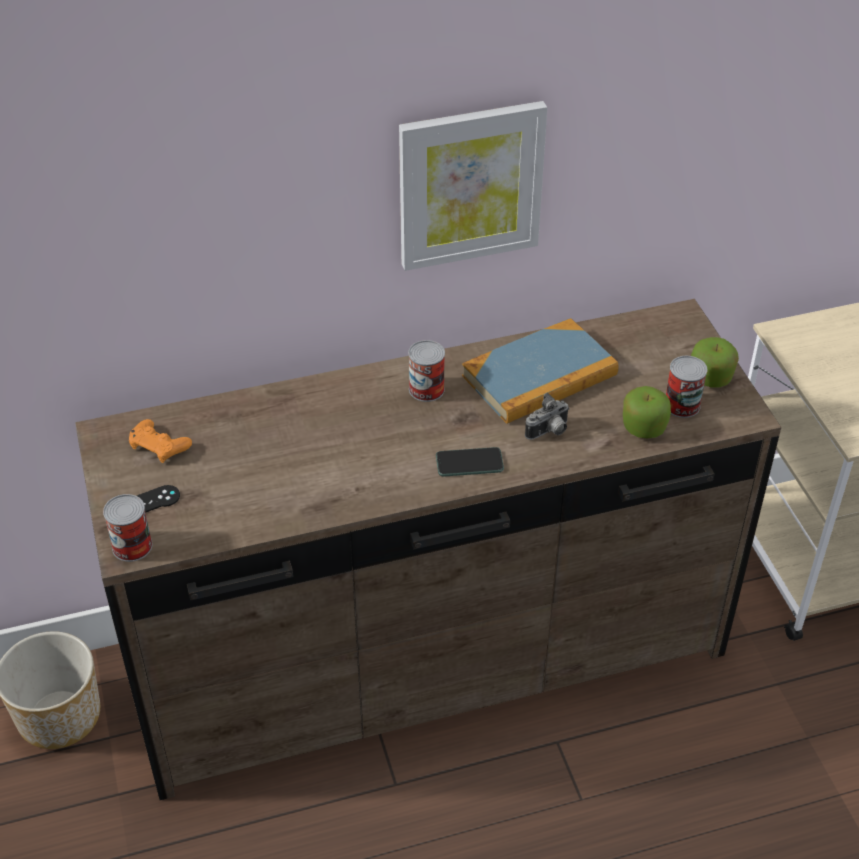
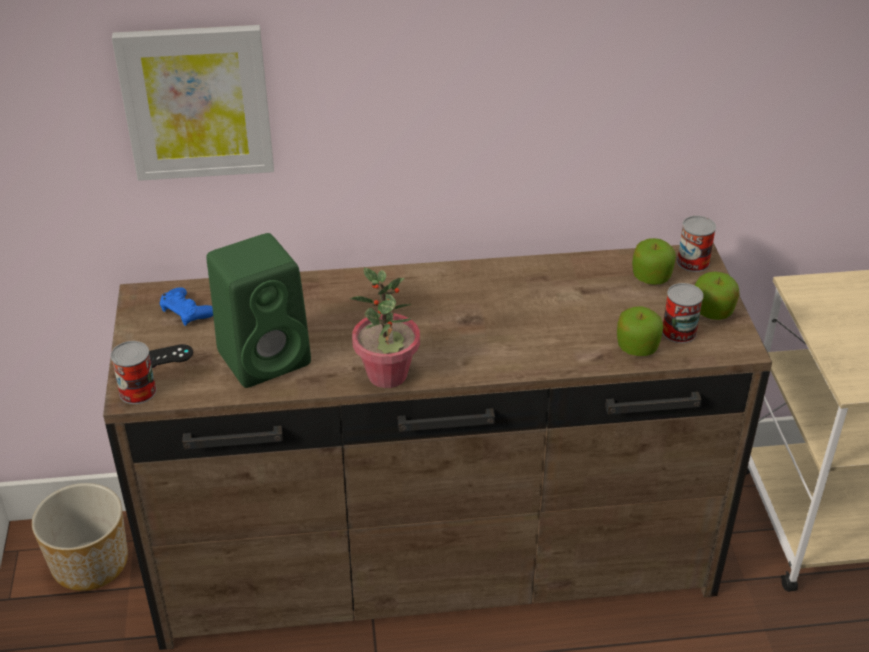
camera: 10 degrees right, 5 degrees down
orange game controller [129,419,192,463] -> blue game controller [160,287,213,326]
picture [399,101,548,271] -> picture moved to [112,25,274,181]
can [408,340,445,402] -> can moved to [677,216,716,272]
phone [436,447,504,477] -> none
book [462,318,618,424] -> none
camera [525,393,570,440] -> none
none -> green speaker [206,233,311,388]
none -> potted plant [349,268,420,388]
none -> apple [632,238,676,285]

